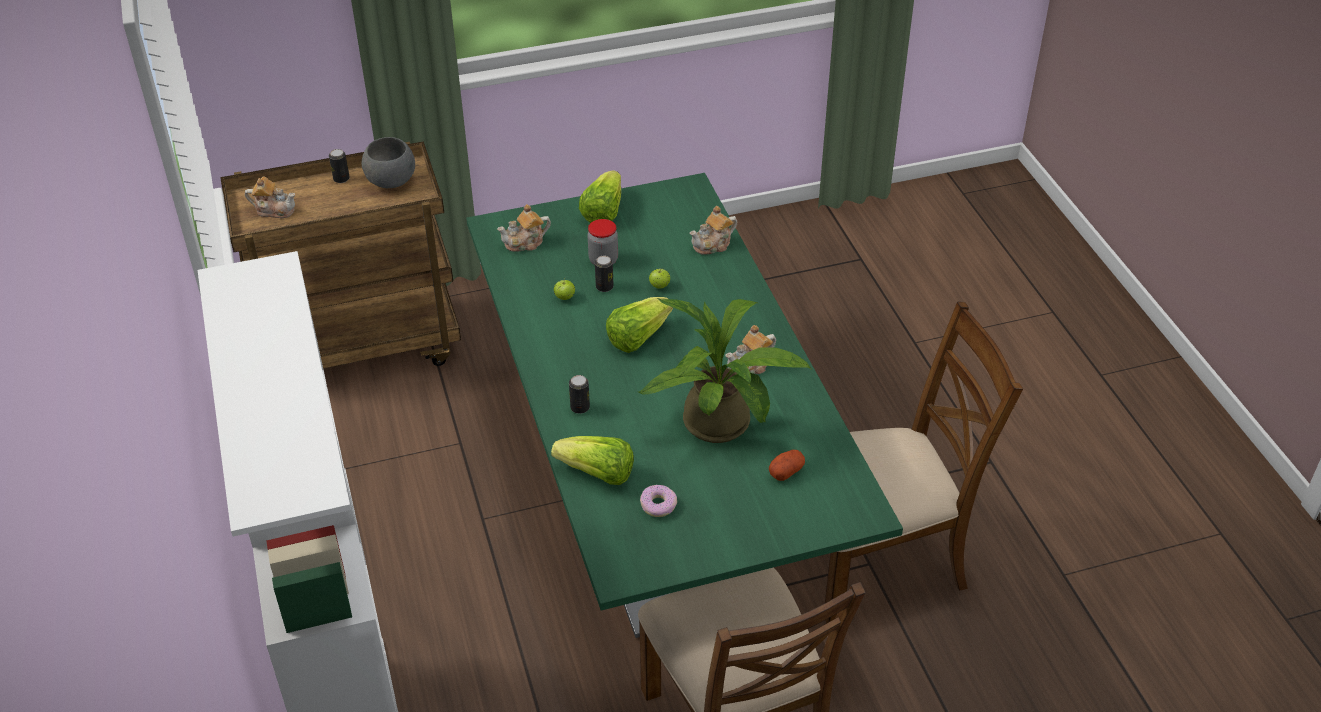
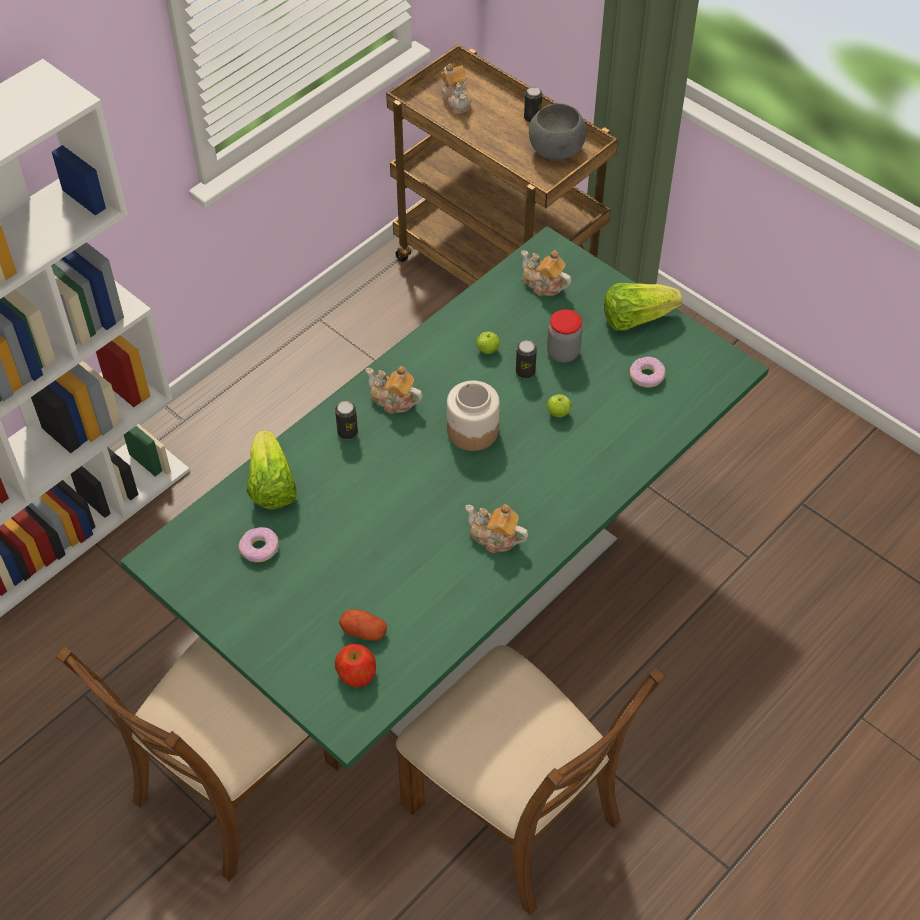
camera: 60 degrees right, 10 degrees up
lettuce [606,297,673,353] -> jar [447,381,500,451]
potted plant [639,298,811,443] -> none
teapot [689,206,737,255] -> teapot moved to [366,366,423,414]
none -> apple [335,644,376,687]
none -> donut [630,357,666,388]

